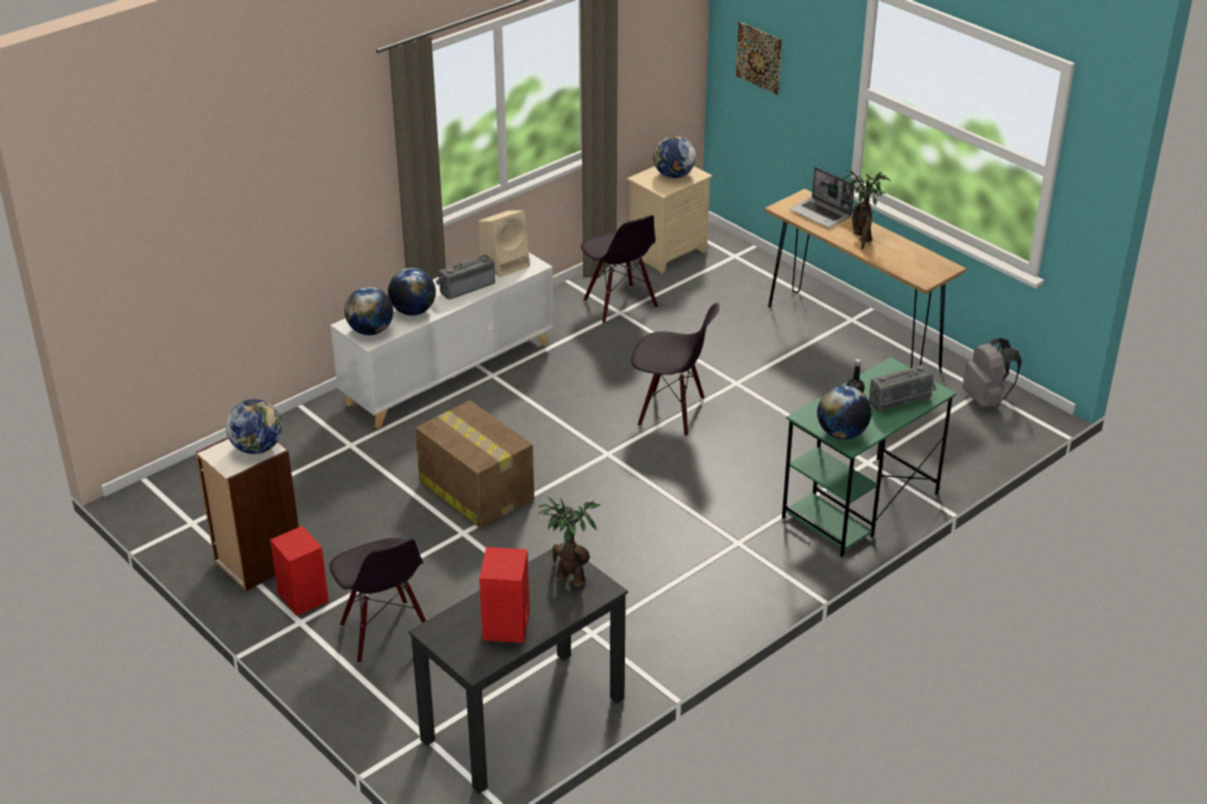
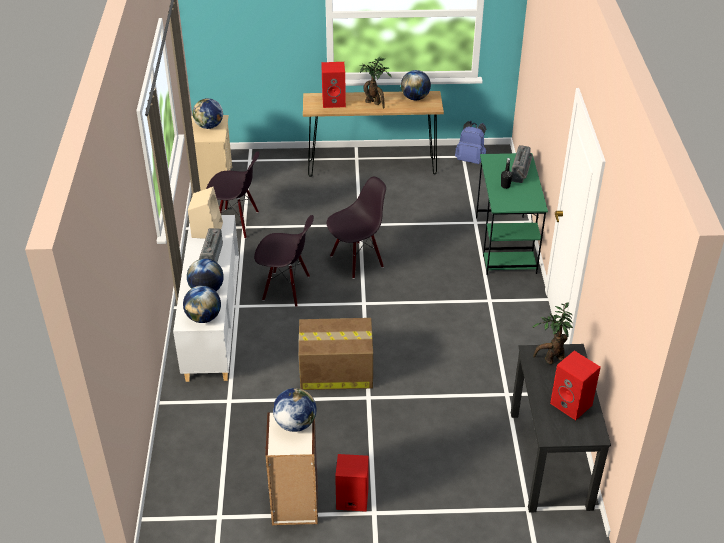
camera: 50 degrees left, 5 degrees up
black chair [329,538,426,664] -> black chair moved to [254,215,314,307]
picture [736,22,782,95] -> none
laptop [790,167,855,228] -> red speaker [321,62,346,108]
globe [817,385,871,439] -> globe moved to [401,70,431,100]
grey backpack [962,337,1022,408] -> blue backpack [455,121,486,164]

